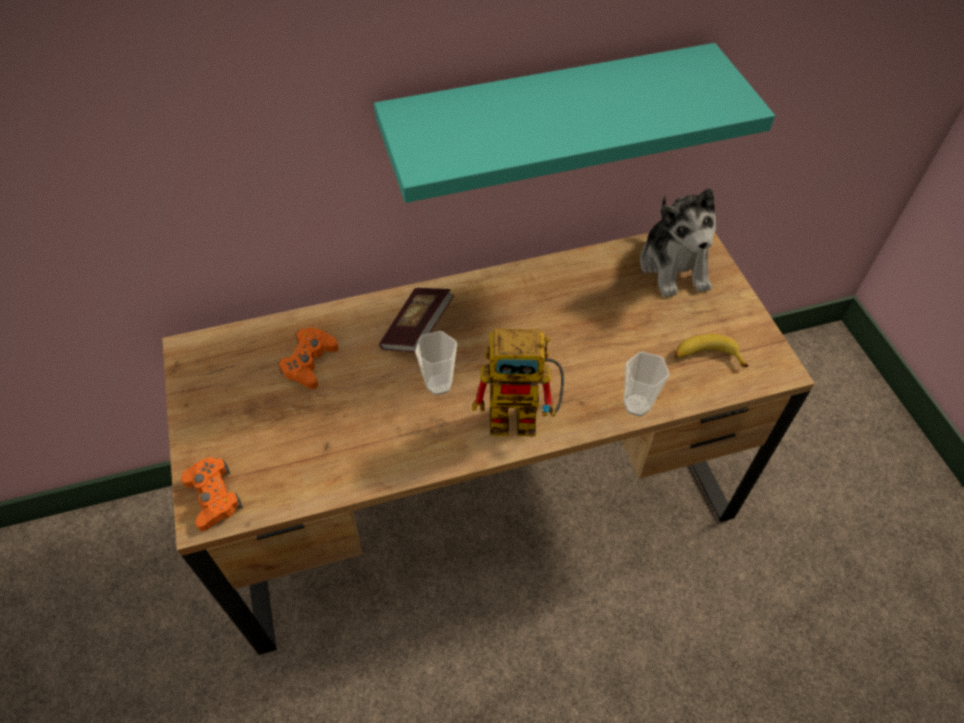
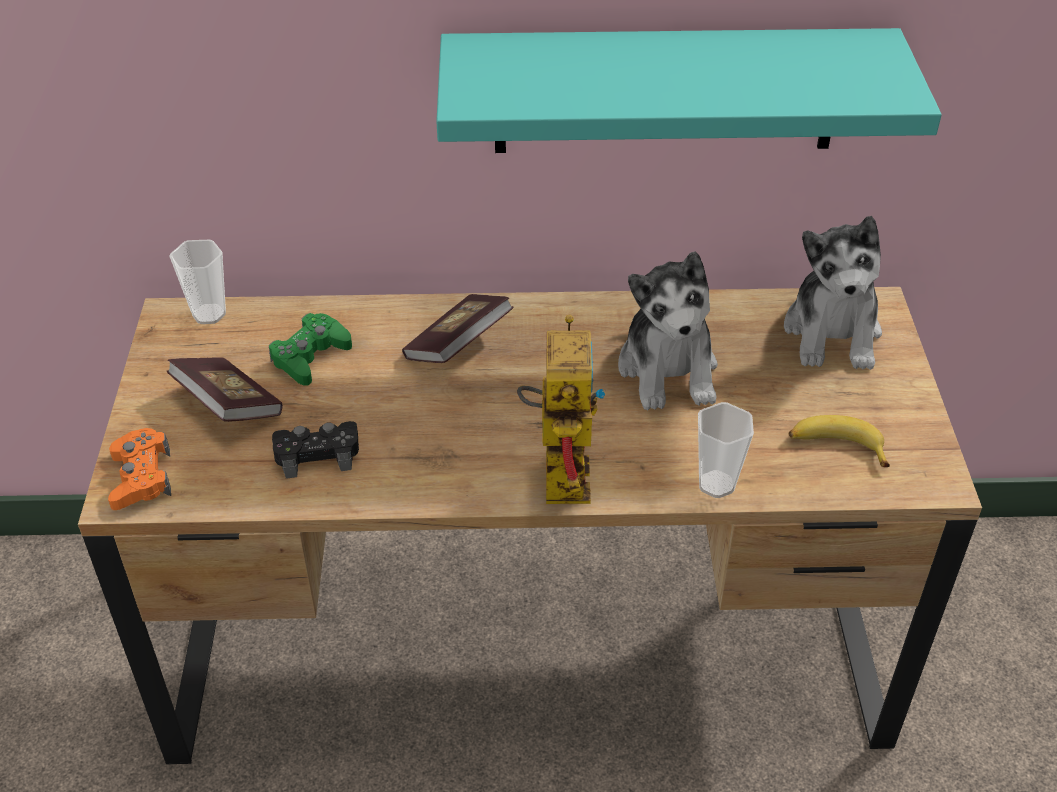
camera: 15 degrees right, 10 degrees down
orange game controller [278,328,339,389] -> green game controller [269,313,352,385]
cup [415,331,457,395] -> cup moved to [169,240,226,324]
toy robot [472,329,564,436] -> toy robot turned 105 degrees counterclockwise [517,314,605,504]
none -> book [167,357,283,422]
none -> black game controller [272,421,359,479]
none -> plush toy [618,252,718,410]

